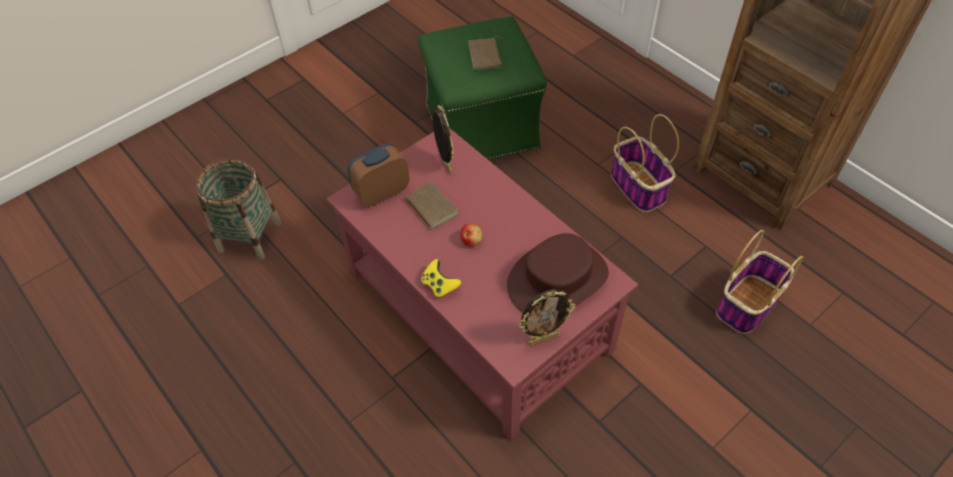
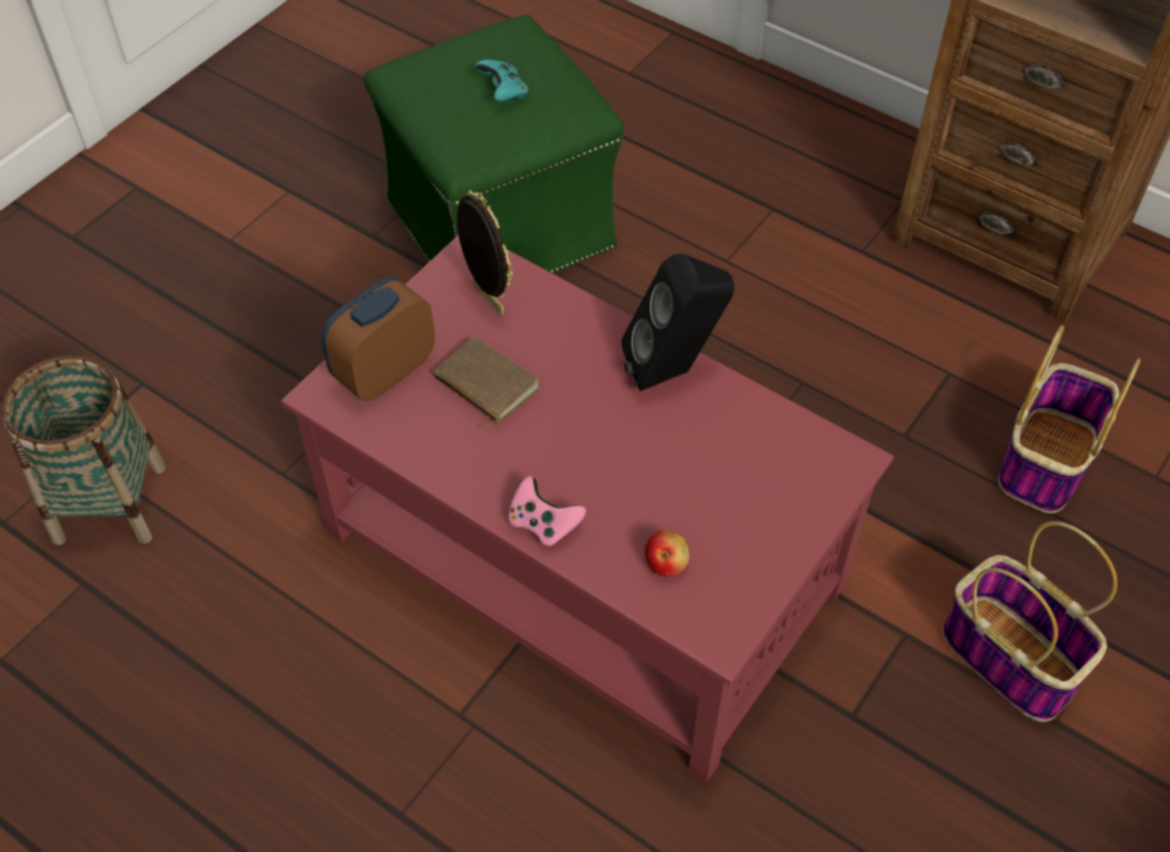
camera: 15 degrees left, 0 degrees up
yellow game controller [421,259,461,298] -> pink game controller [508,476,586,546]
apple [460,223,482,247] -> apple moved to [645,530,690,577]
brown book [468,36,502,70] -> turquoise game controller [475,60,528,102]
brown hat [507,233,609,312] -> none
picture frame [518,289,576,346] -> none
basket [611,114,679,212] -> basket moved to [942,521,1117,722]
none -> black speaker [621,253,734,391]

